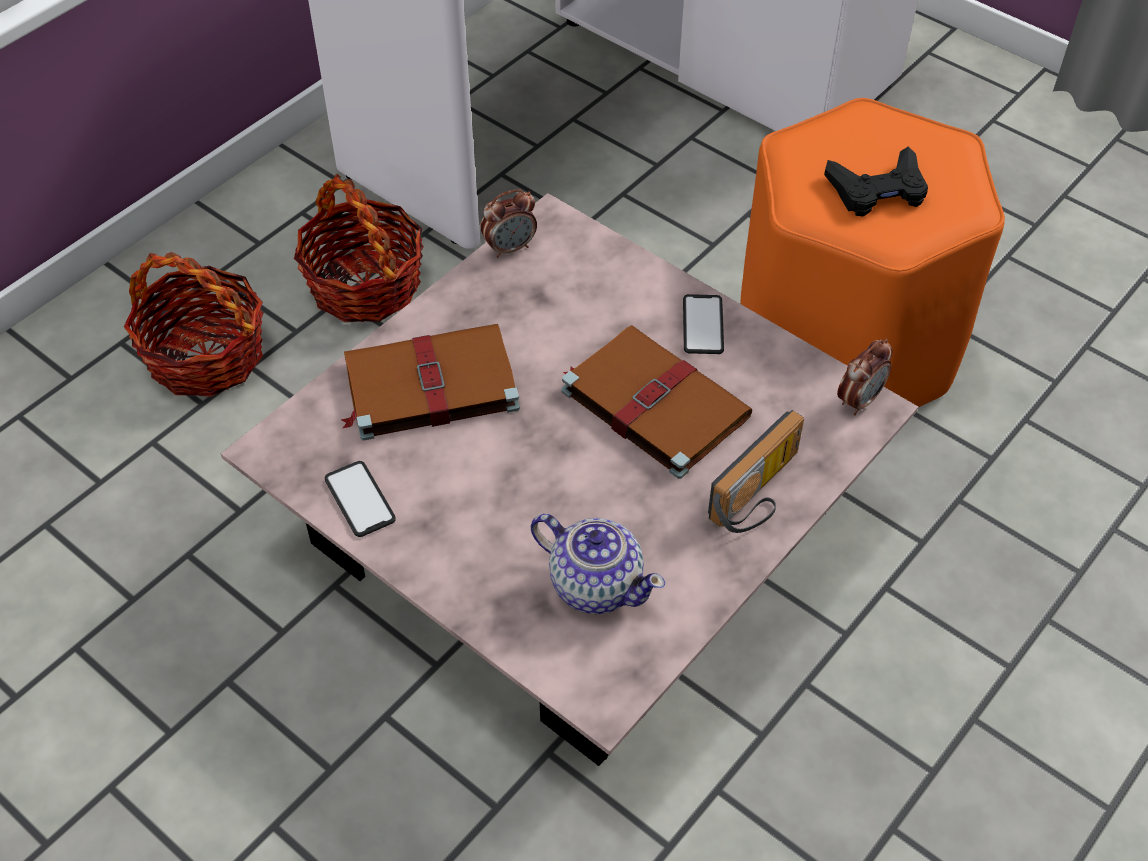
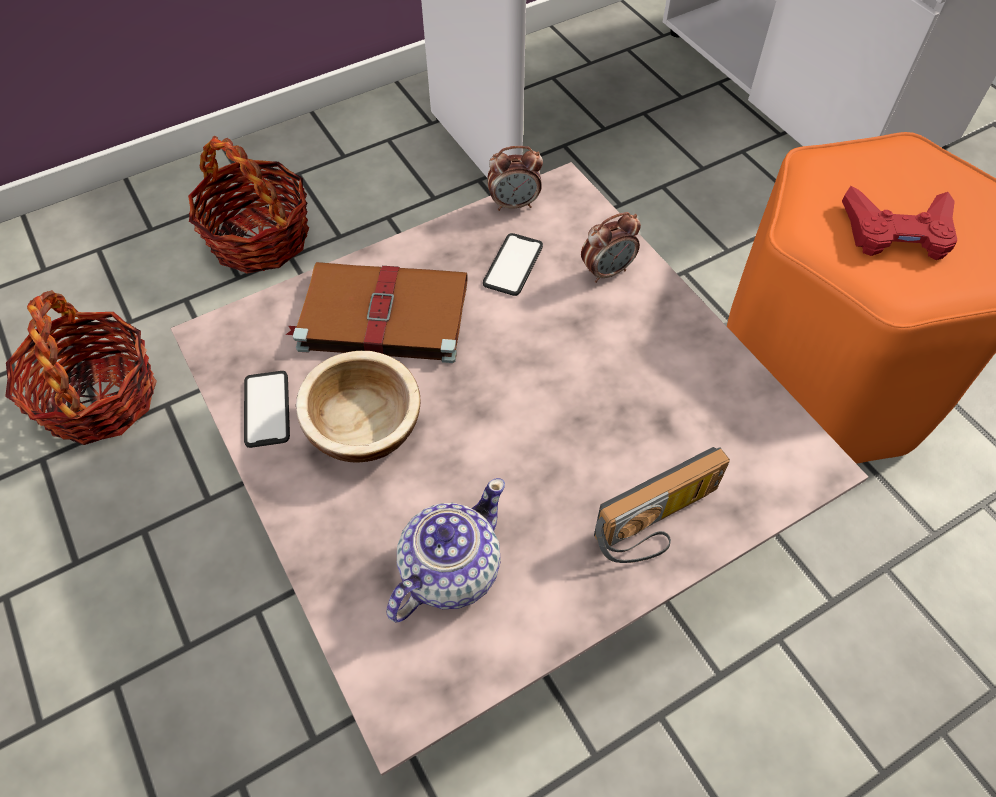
camera: 20 degrees right, 5 degrees up
basket [294,174,424,322] -> basket moved to [5,290,157,445]
teapot [531,514,665,614] -> teapot turned 105 degrees counterclockwise [386,478,505,623]
brown book [562,325,753,479] -> none
phone [683,294,724,354] -> phone moved to [483,233,543,296]
black game controller [824,146,928,216] -> red game controller [842,186,957,260]
alarm clock [837,339,893,416] -> alarm clock moved to [581,212,641,283]
none -> bowl [296,351,420,463]

